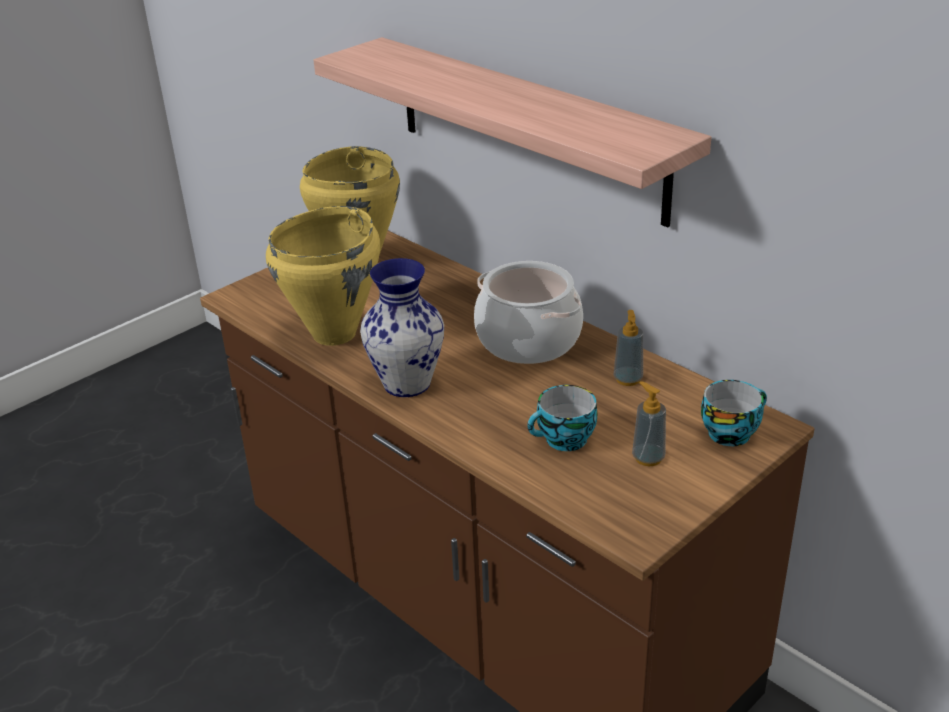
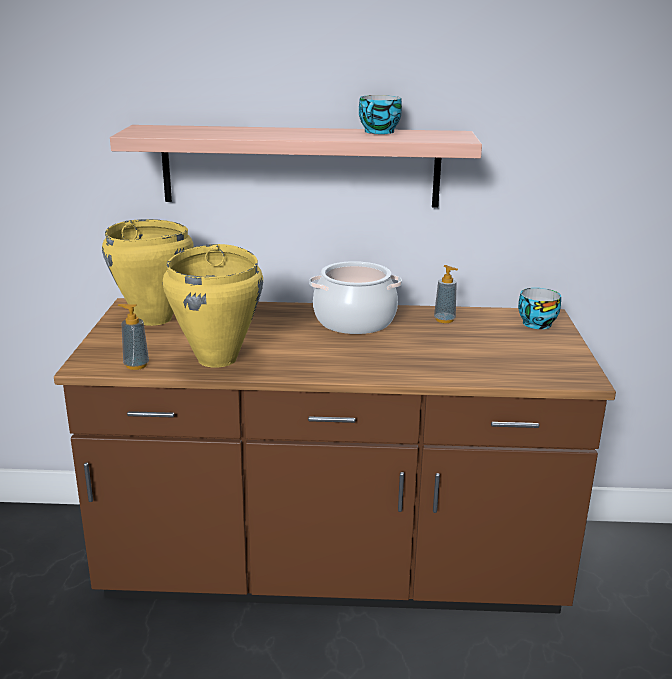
camera: 45 degrees left, 10 degrees down
vase [360,258,444,397] -> none
cup [527,385,597,451] -> cup moved to [359,95,402,134]
soap dispenser [632,381,666,466] -> soap dispenser moved to [118,304,149,370]

